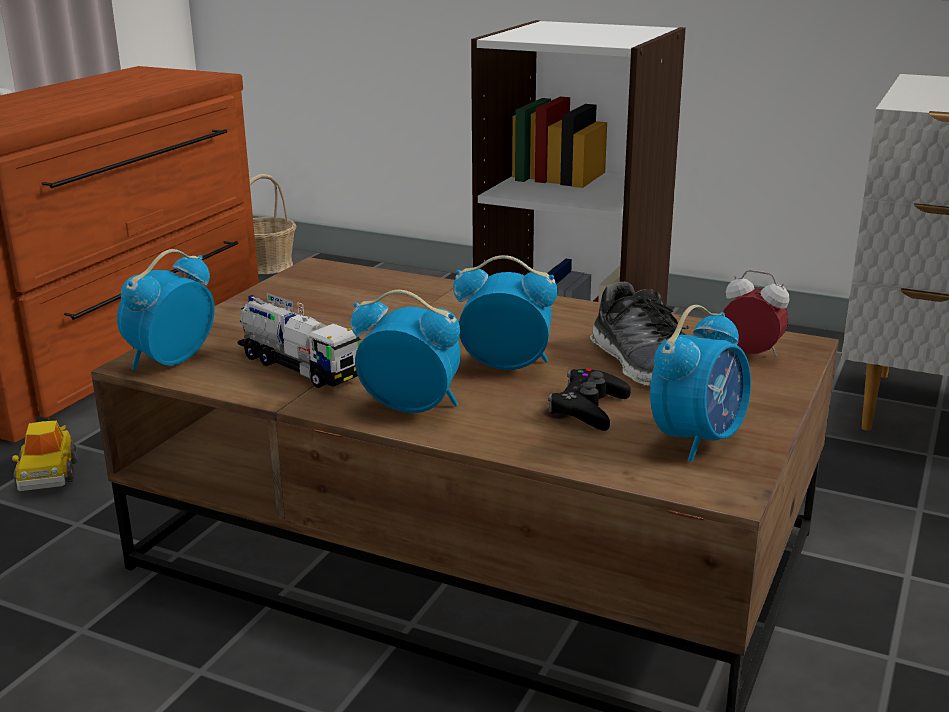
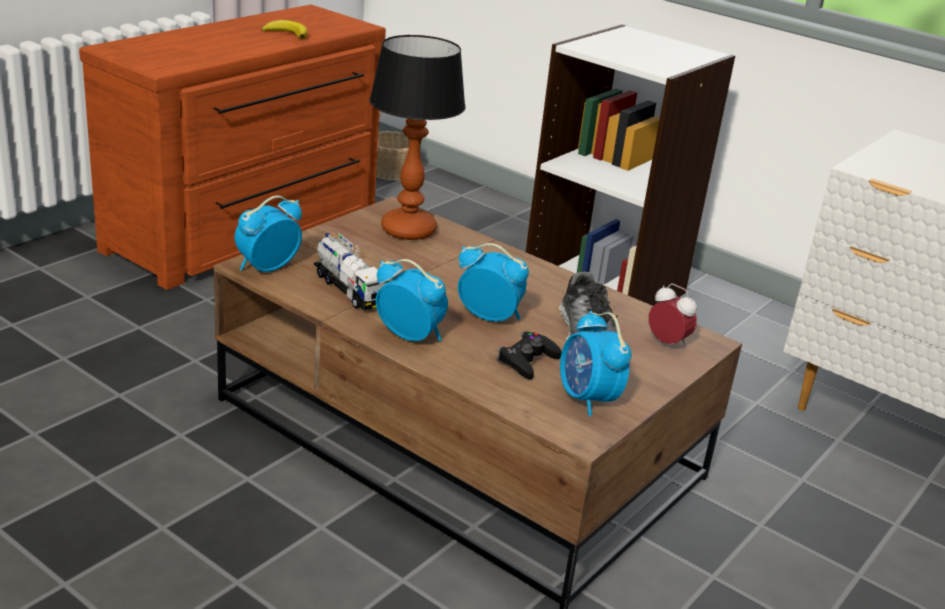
camera: 10 degrees right, 5 degrees up
toy car [12,421,77,491] -> none
alarm clock [650,305,751,462] -> alarm clock turned 105 degrees clockwise [560,311,632,416]
none -> banana [262,20,307,39]
none -> table lamp [370,35,466,240]

